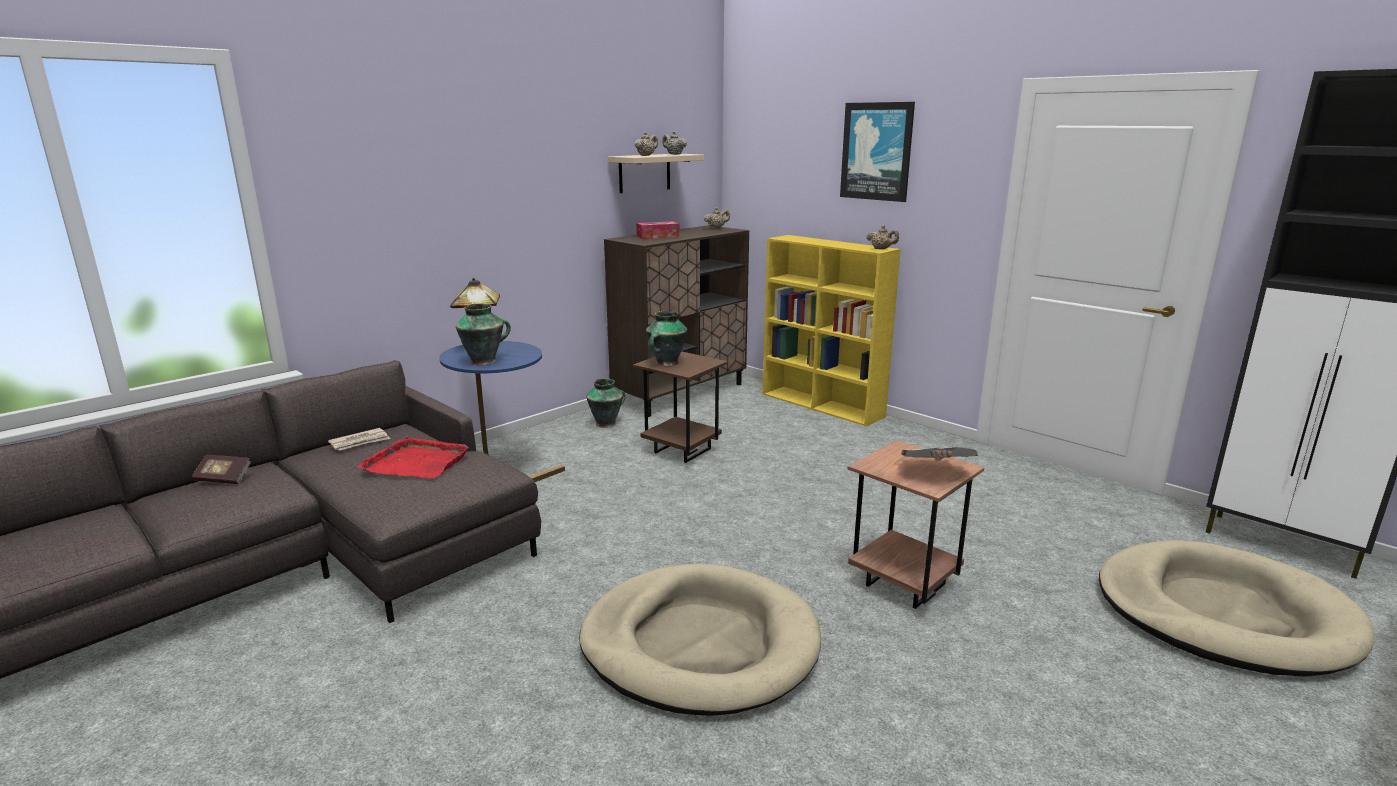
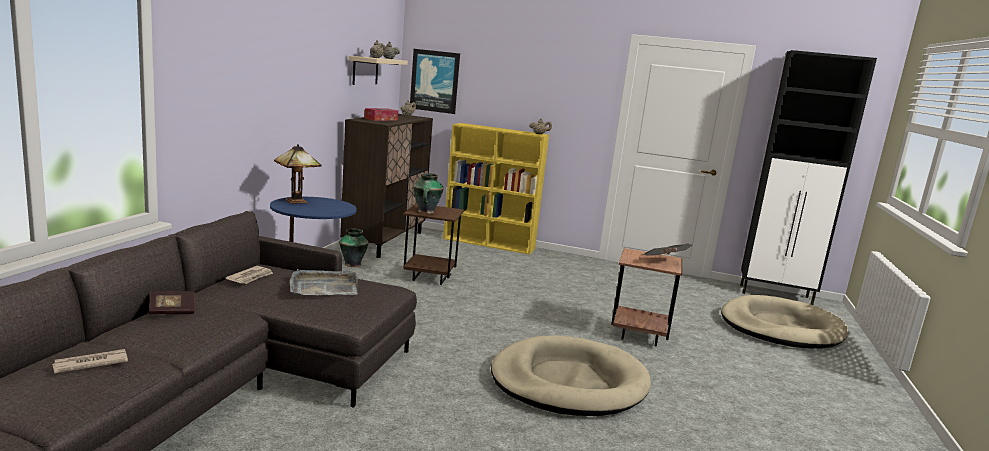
camera: 30 degrees left, 5 degrees down
red tray [358,436,469,478] -> grey tray [290,269,358,295]
vase [456,304,511,365] -> none
picture [840,102,915,202] -> picture moved to [410,49,460,114]
none -> newspaper [52,349,128,373]

